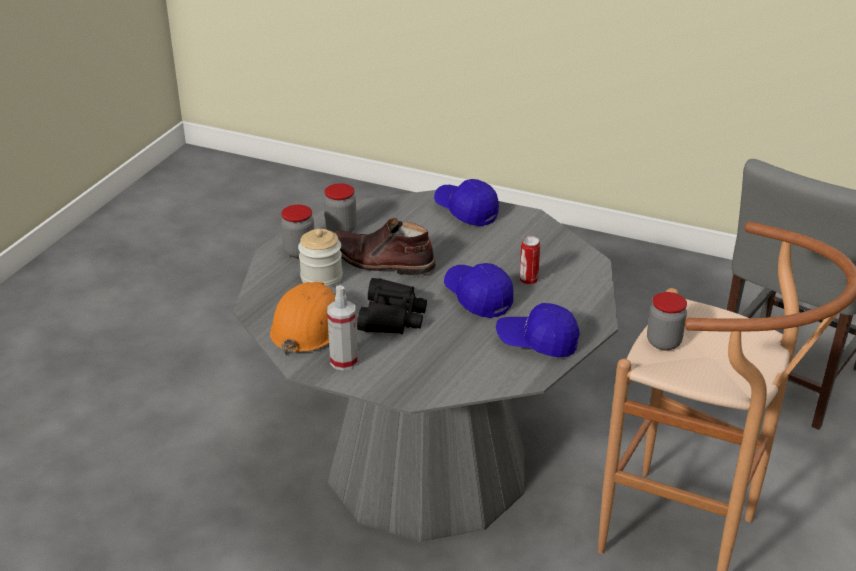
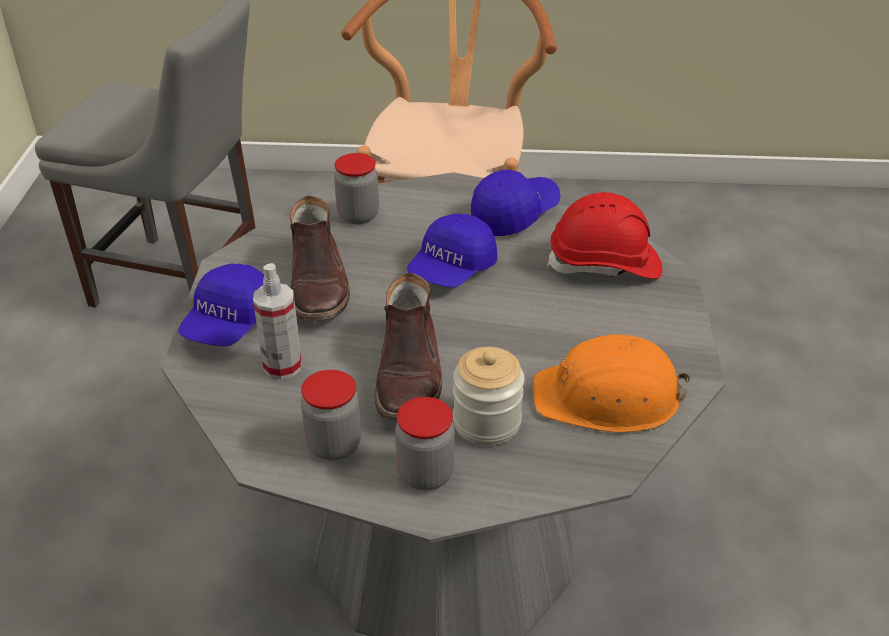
camera: 110 degrees left, 5 degrees up
spray bottle [327,285,358,371] -> spray bottle moved to [253,263,302,380]
black binoculars [357,278,427,334] -> none
blue cap [496,303,579,357] -> blue cap turned 120 degrees counterclockwise [471,170,561,236]
can [520,236,540,285] -> none
jar [647,292,687,350] -> jar moved to [334,153,379,224]
none -> brown boot [290,196,350,321]
none -> red hard hat [547,192,662,279]

